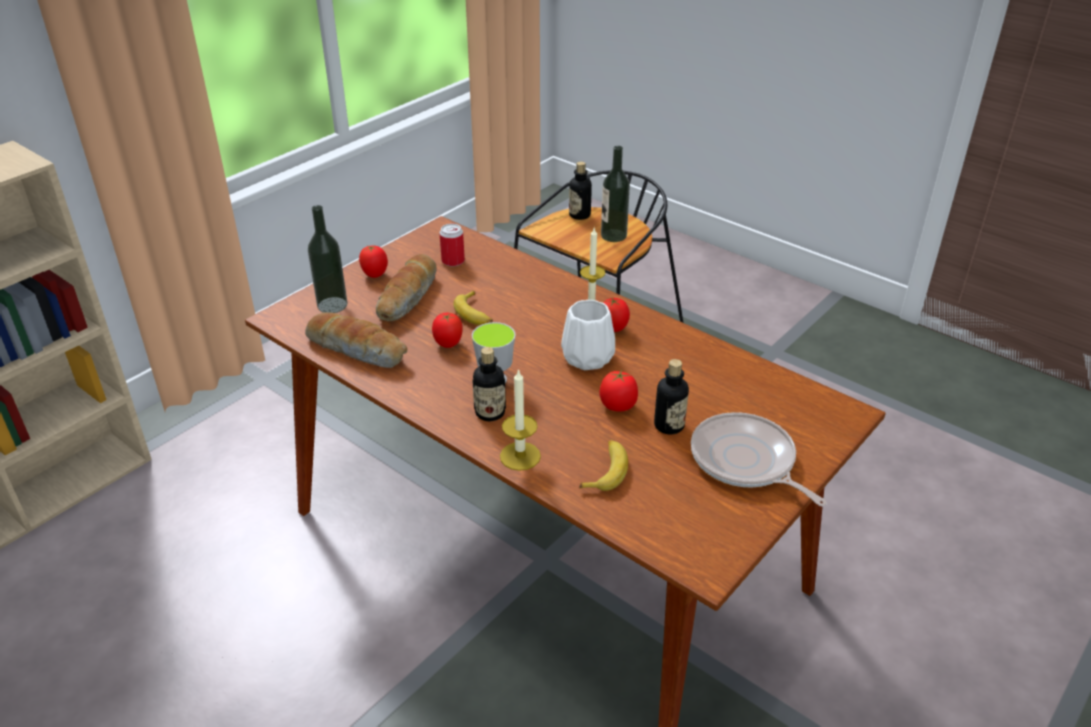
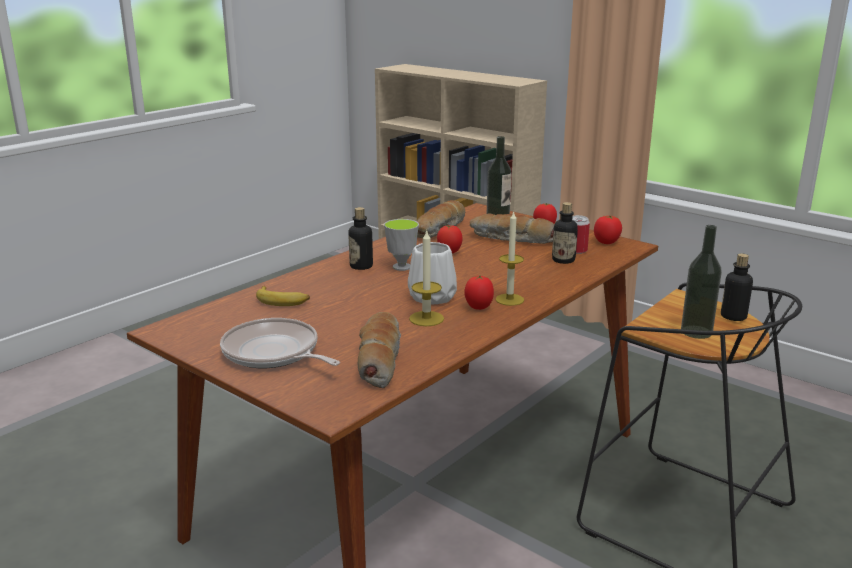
camera: 90 degrees right, 15 degrees down
banana [453,290,493,326] -> none
candle [500,369,541,471] -> candle moved to [409,230,444,326]
tomato [600,369,638,411] -> tomato moved to [594,216,622,244]
bottle [654,359,689,434] -> bottle moved to [552,202,578,264]
frying pan [691,412,827,507] -> frying pan turned 105 degrees counterclockwise [220,318,340,368]
none -> bread [358,312,401,388]

